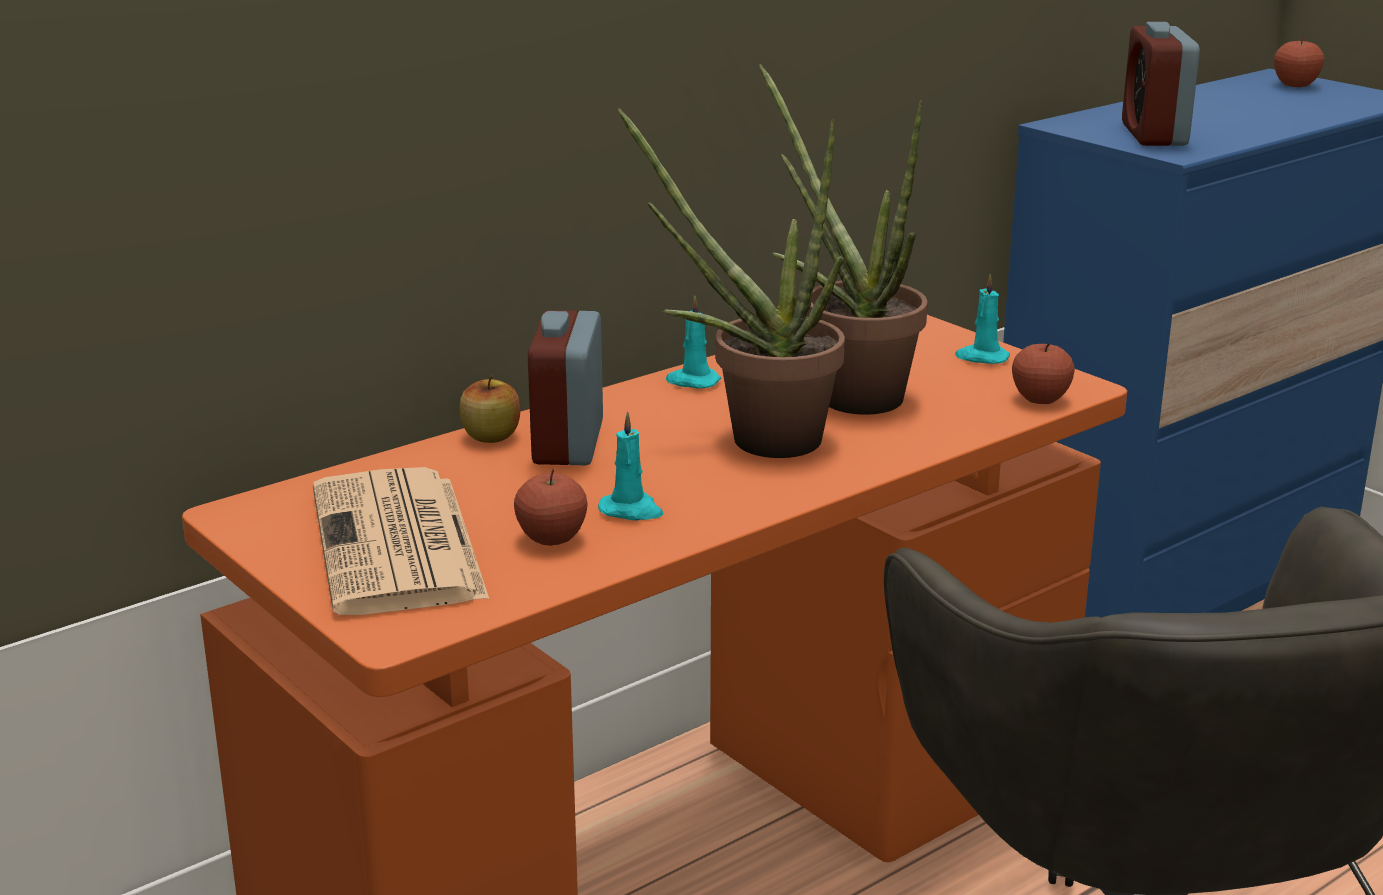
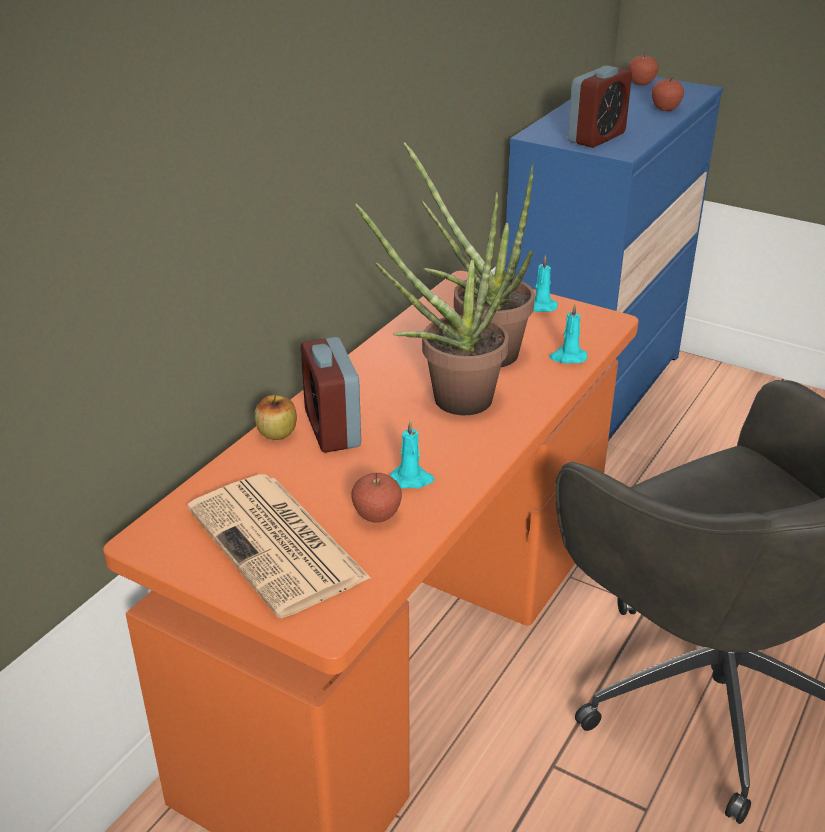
camera: 20 degrees left, 10 degrees up
turquoise candle [666,296,721,388] -> turquoise candle moved to [549,303,587,364]
apple [1012,342,1075,404] -> apple moved to [652,77,684,111]
alarm clock [1122,22,1200,146] -> alarm clock turned 120 degrees counterclockwise [567,66,632,148]

